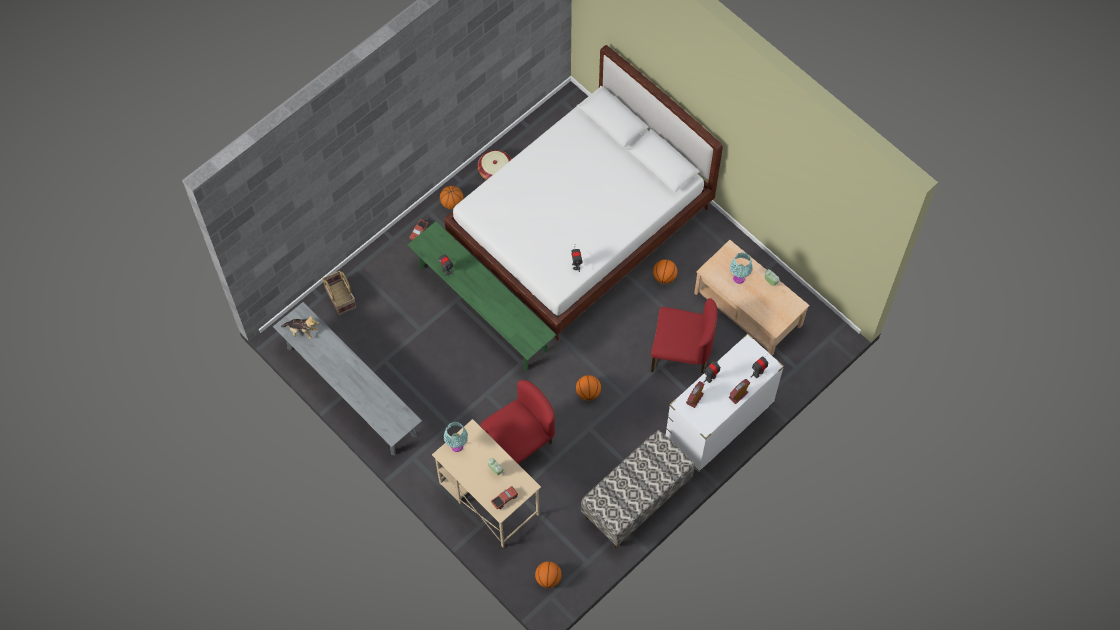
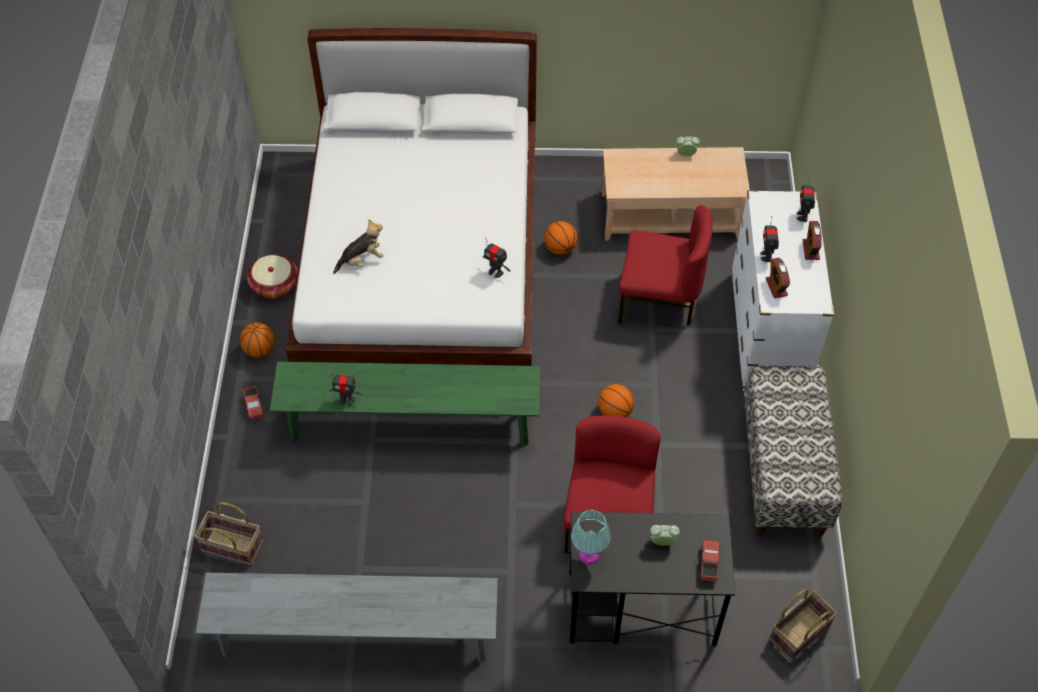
camera: 45 degrees left, 10 degrees down
plush toy [281,316,319,339] -> plush toy moved to [333,219,384,274]
beige desk [432,419,541,548] -> black desk [569,512,735,646]
basketball [535,561,562,588] -> basket [769,589,837,661]
red chair [651,298,718,373] -> red chair turned 45 degrees clockwise [618,205,712,326]
turquoise table lamp [730,252,753,284] -> none

